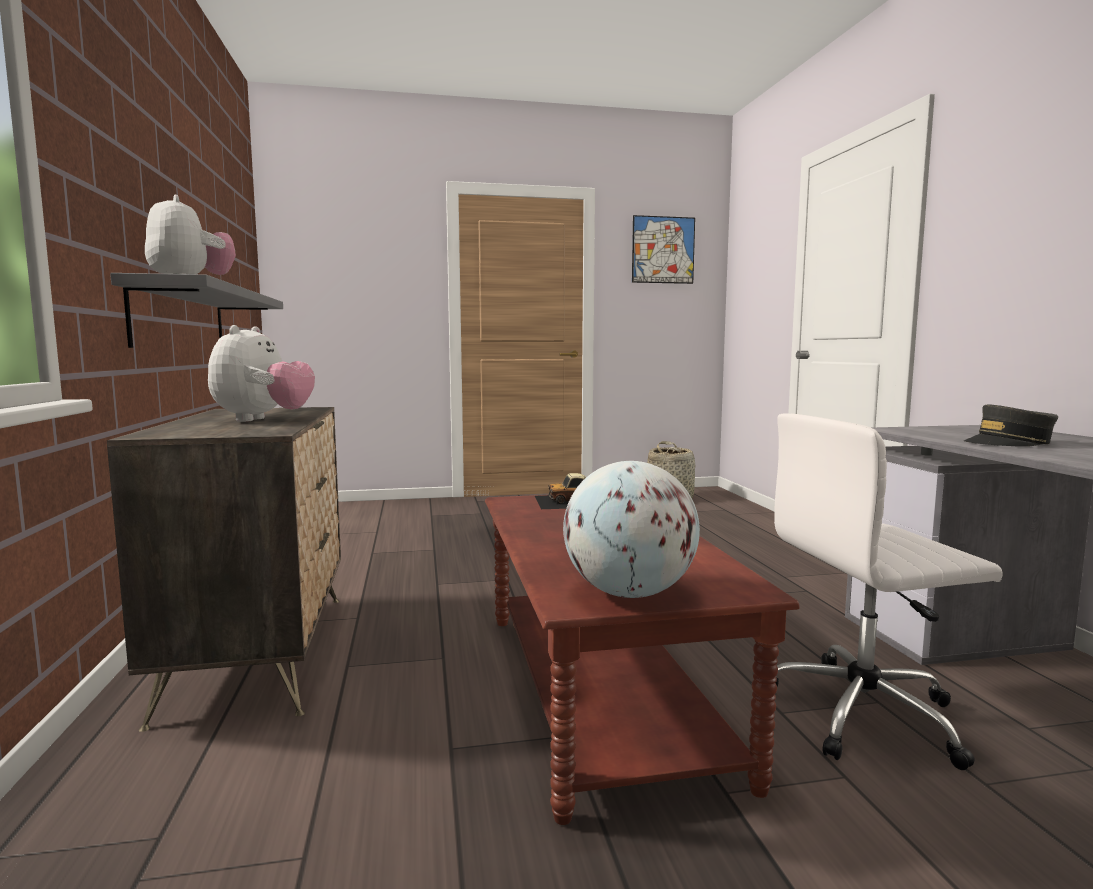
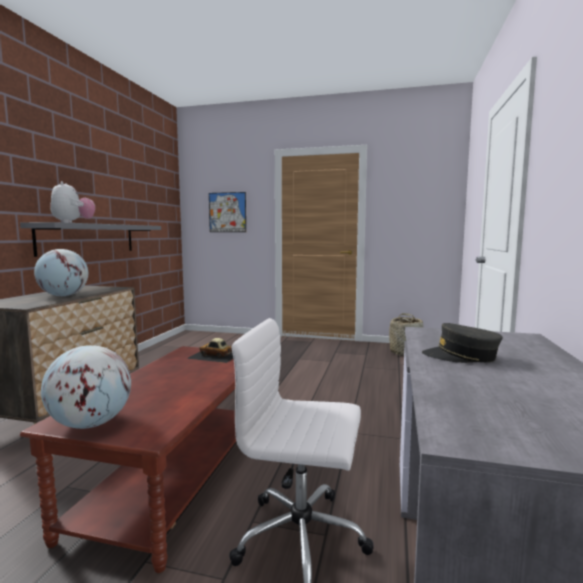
camera: 25 degrees right, 0 degrees up
plush toy [208,325,315,422] -> globe [34,249,88,296]
picture [632,215,695,284] -> picture moved to [209,192,246,232]

